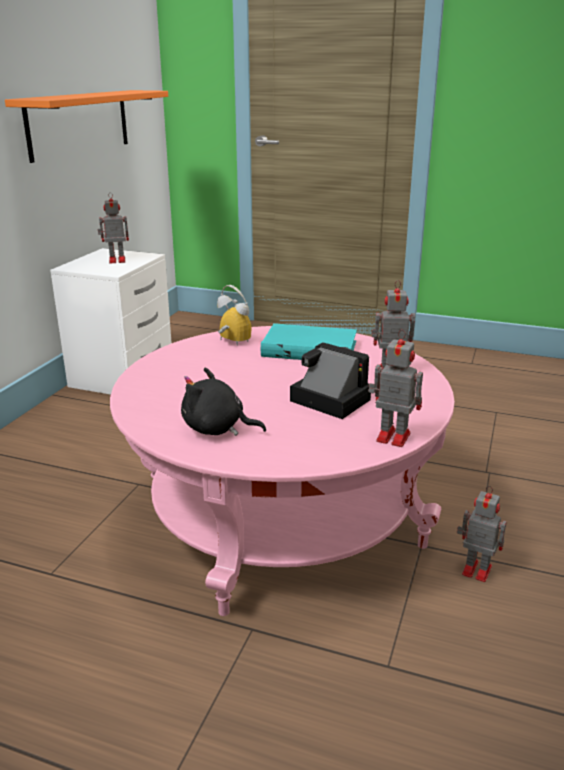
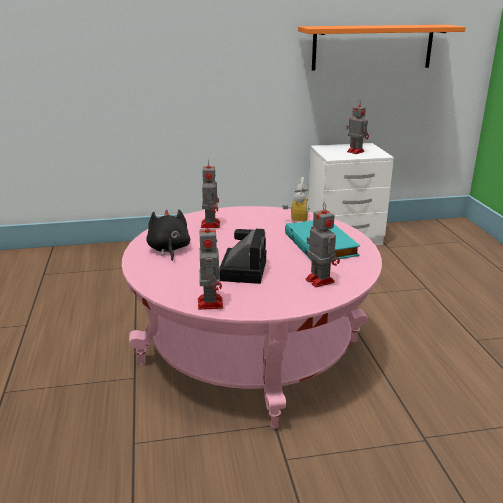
camera: 60 degrees right, 0 degrees up
toy robot [457,486,507,582] -> toy robot moved to [201,159,220,228]

